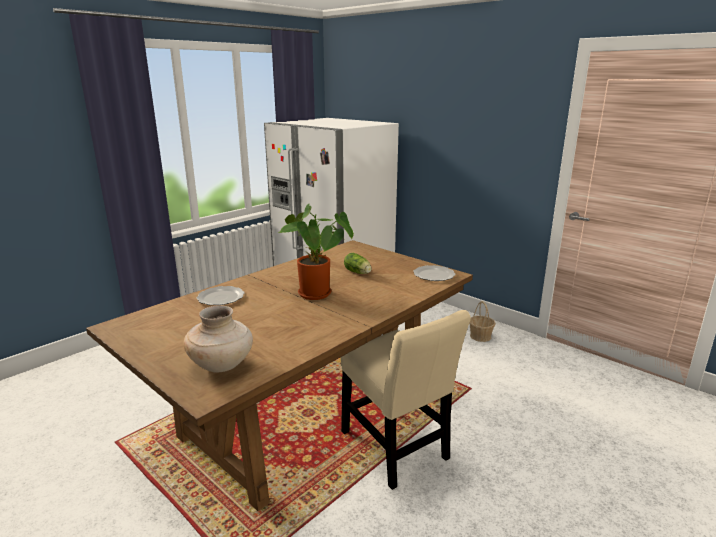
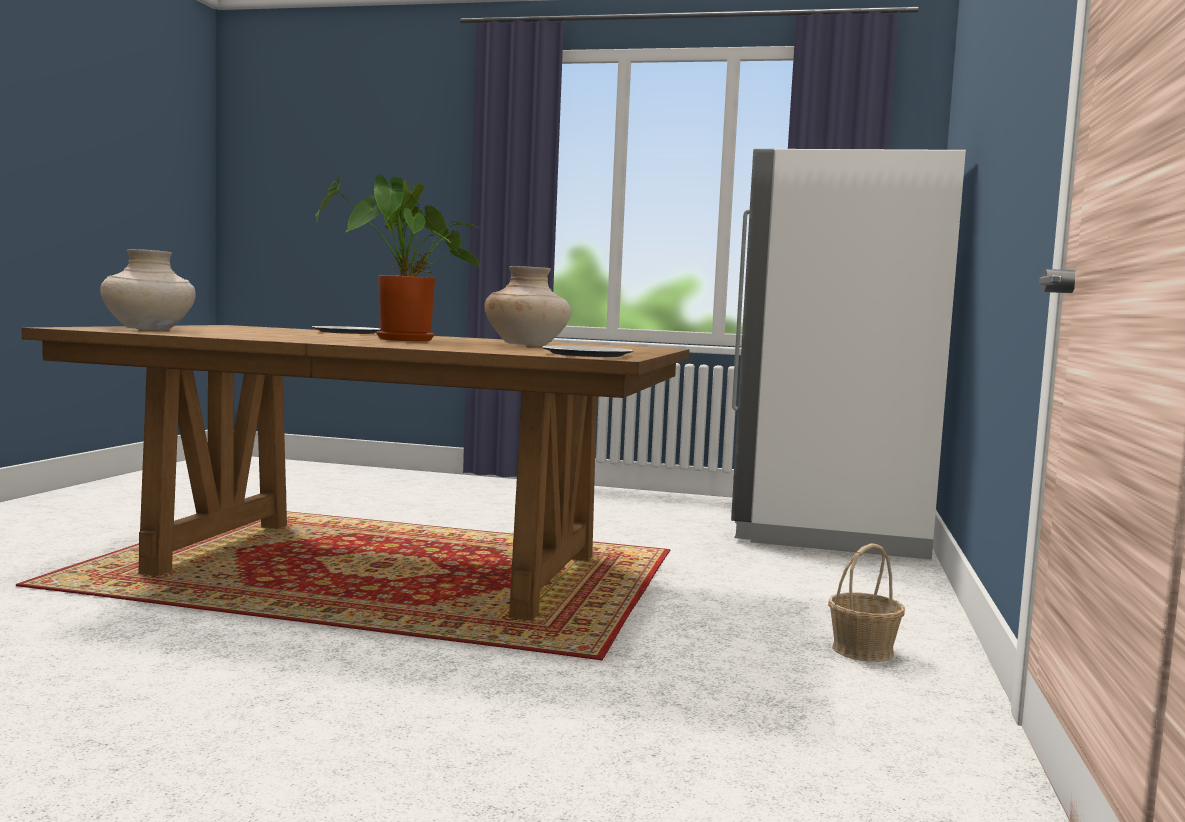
camera: 60 degrees right, 15 degrees down
beige chair [341,310,471,490] -> none
lettuce [344,253,371,274] -> beige vase [485,266,571,346]

